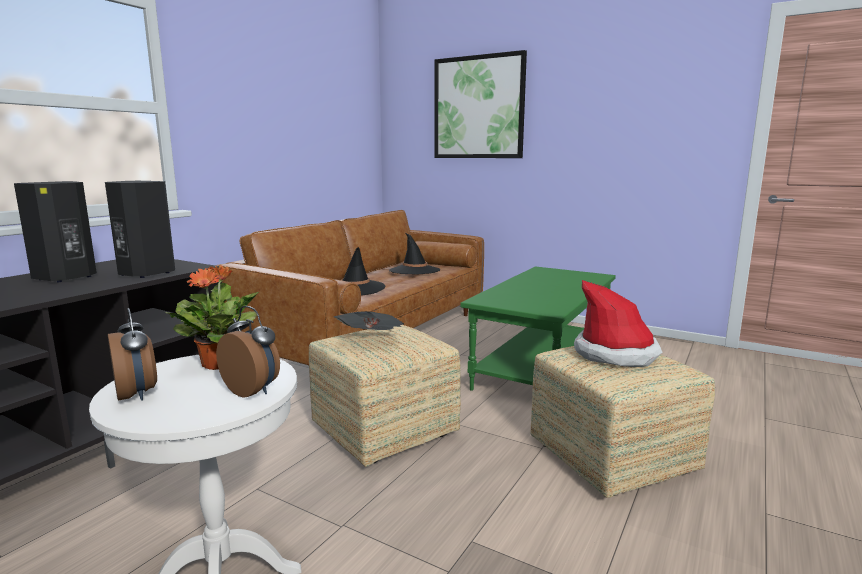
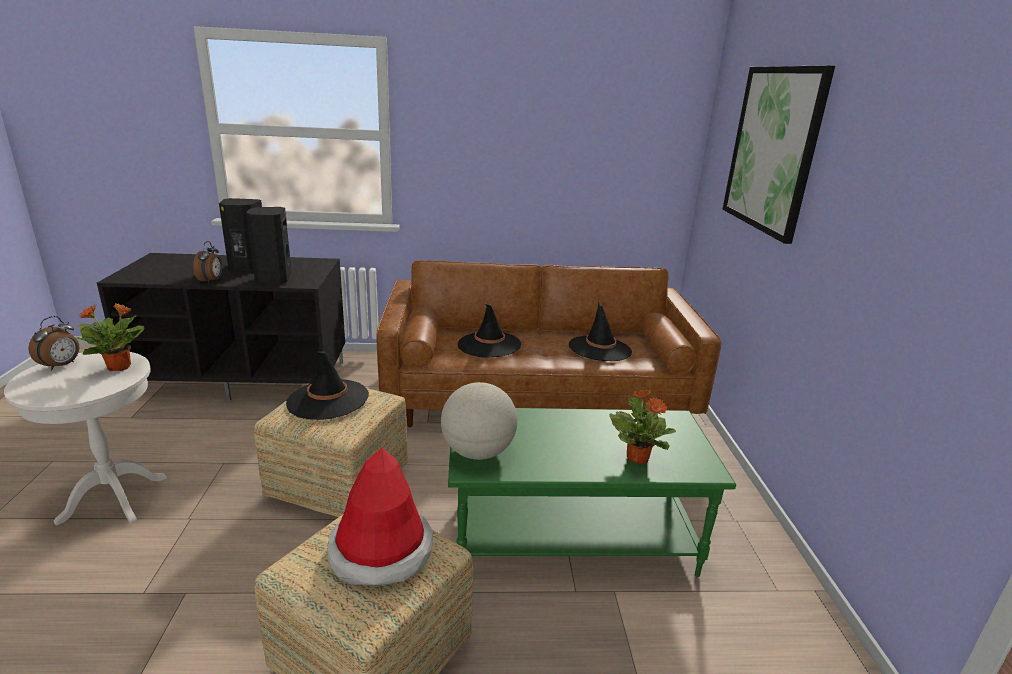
camera: 55 degrees right, 10 degrees up
alarm clock [216,306,280,398] -> alarm clock moved to [193,241,222,284]
newspaper [334,311,404,330] -> black hat [286,351,369,420]
none -> globe [441,382,518,460]
none -> potted plant [609,389,676,464]

